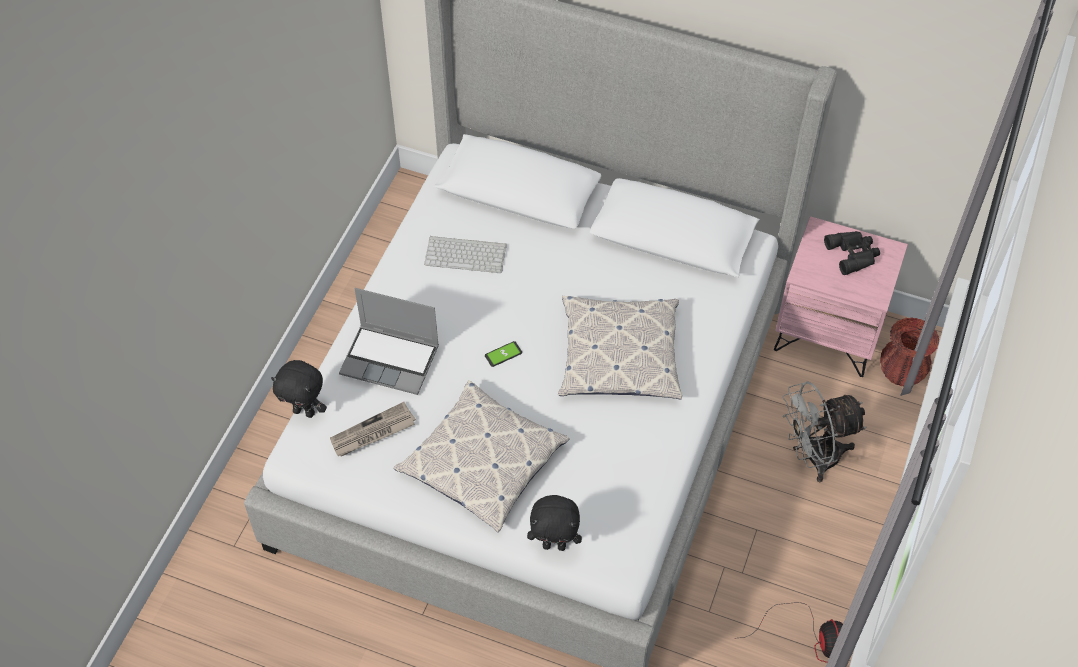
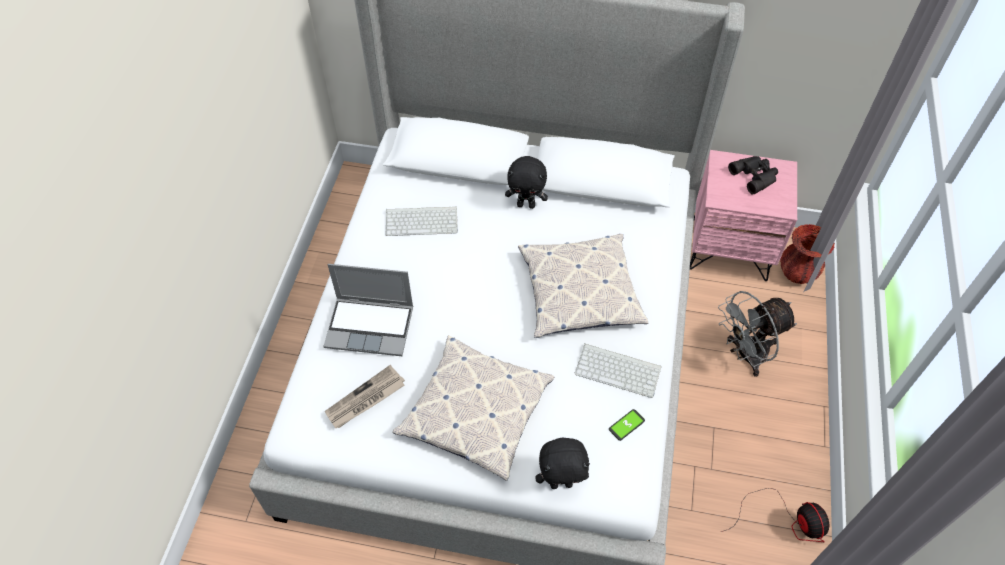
camera: 10 degrees left, 0 degrees up
black plush toy [271,360,327,418] -> black plush toy moved to [505,156,548,209]
phone [485,341,522,367] -> phone moved to [609,409,645,441]
none -> keyboard [575,343,662,398]

